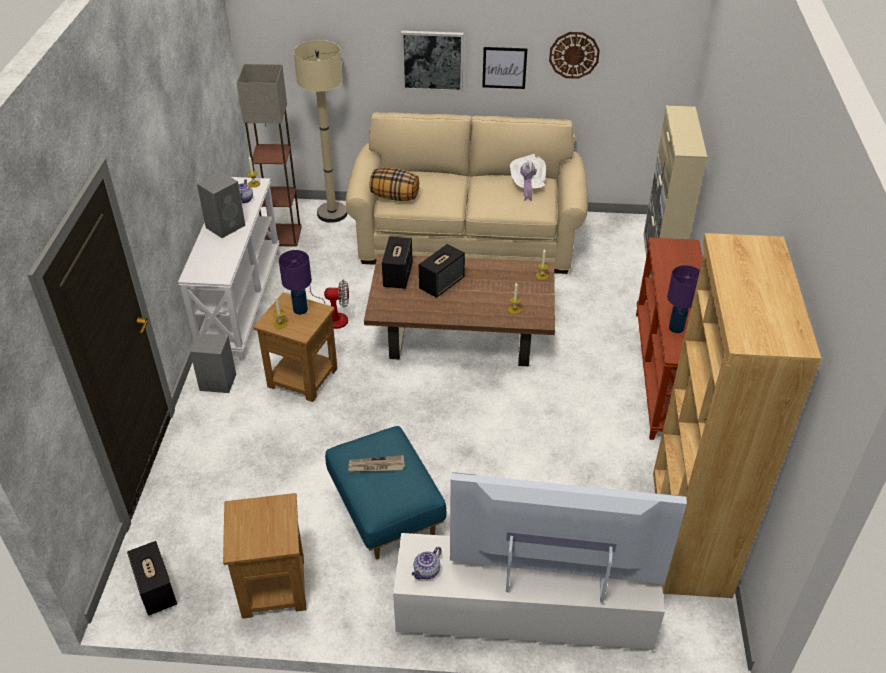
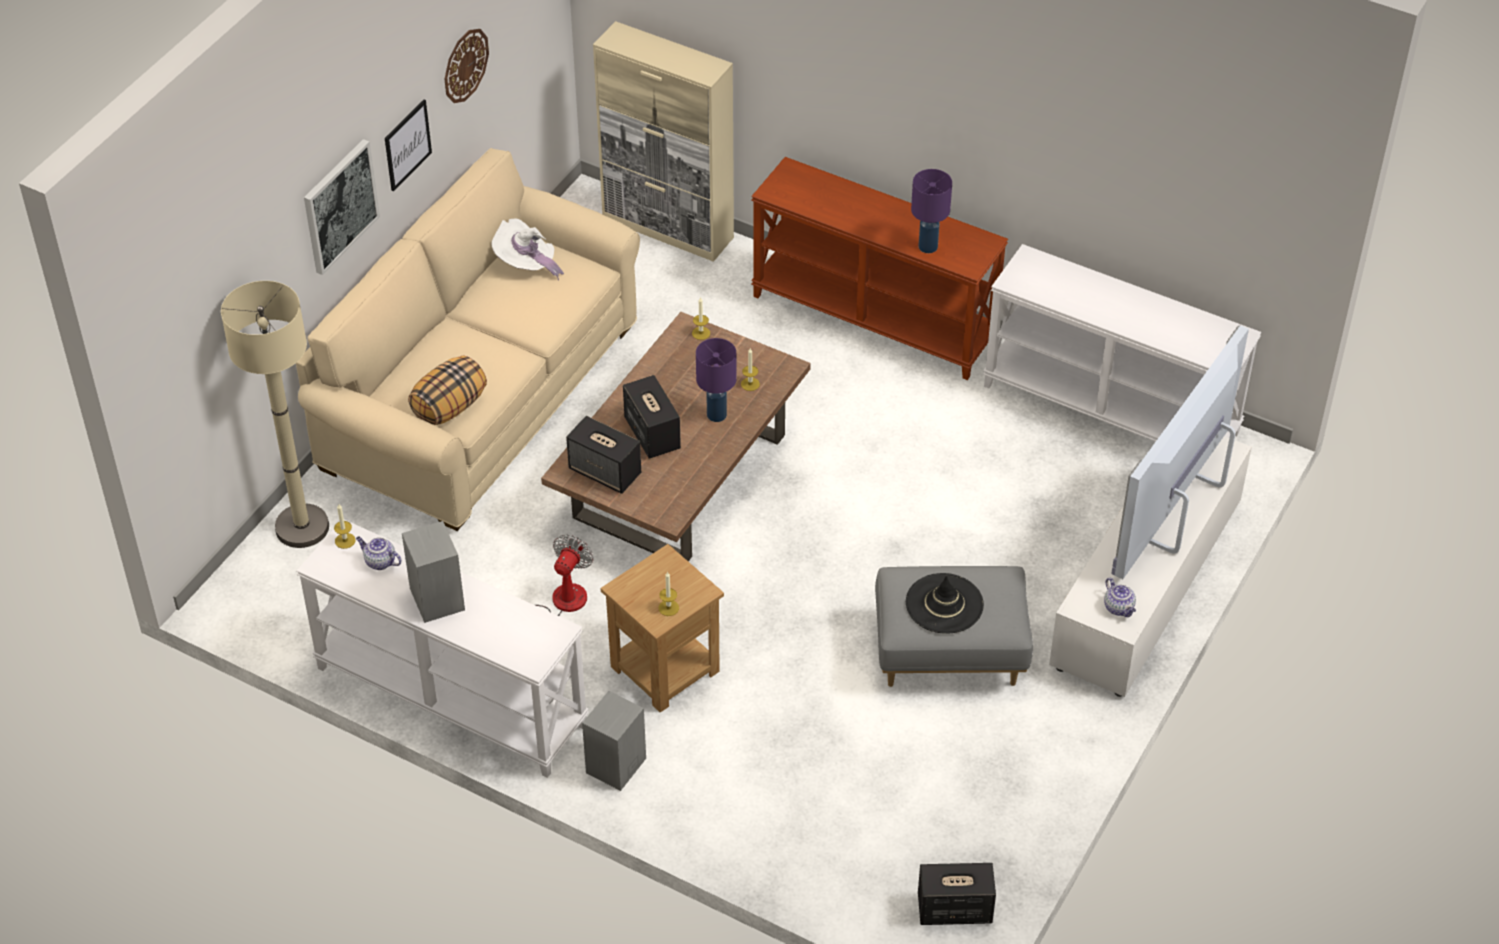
camera: 65 degrees left, 5 degrees up
brown side table [223,493,306,619] -> none
floor lamp [237,64,302,247] -> none
purple table lamp [279,250,312,315] -> purple table lamp moved to [696,338,737,422]
blue ottoman [325,426,447,560] -> grey ottoman [875,566,1033,687]
newspaper [348,455,405,472] -> black hat [906,573,984,634]
brown bookcase [653,233,821,598] -> white console table [983,244,1261,442]

